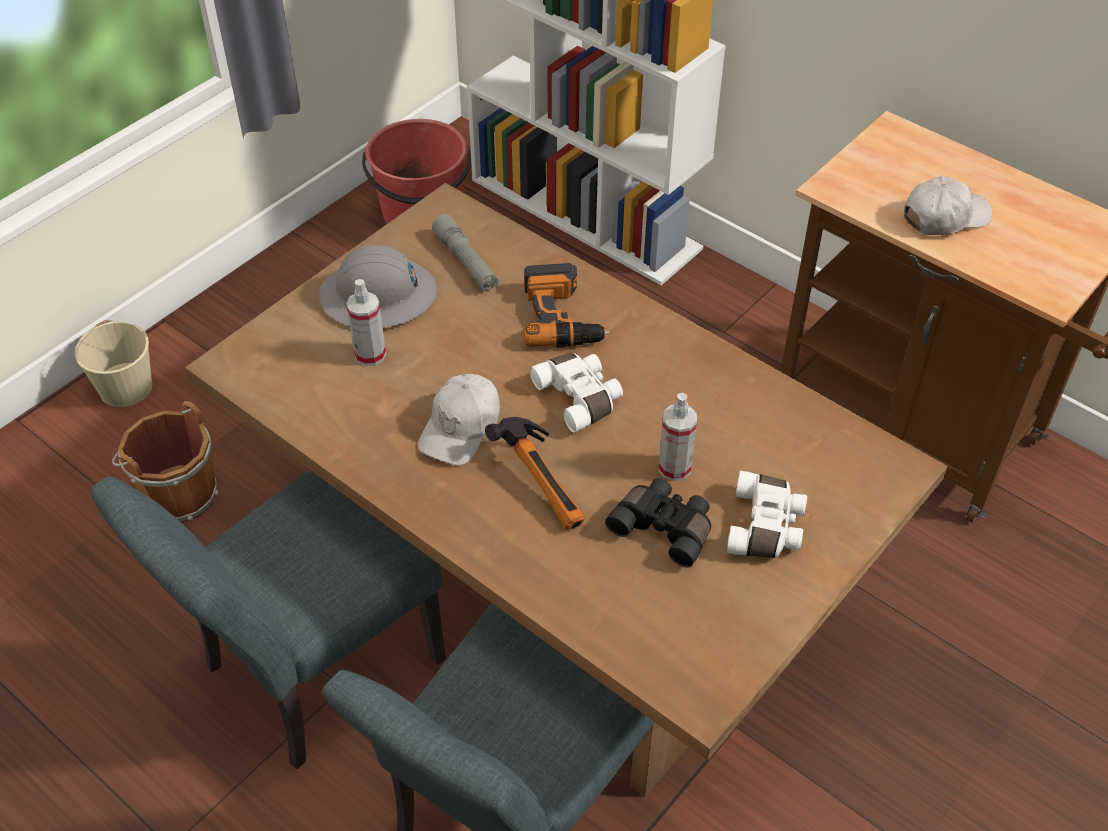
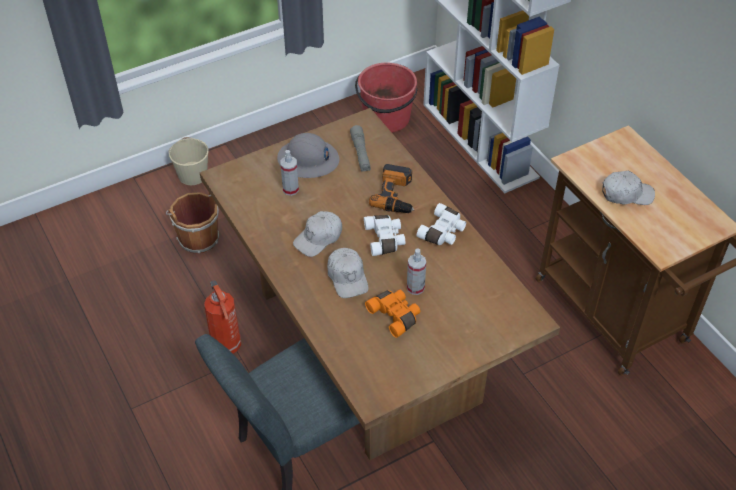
camera: 20 degrees right, 0 degrees up
grey chair [90,470,446,769] -> fire extinguisher [204,280,241,354]
hammer [485,417,585,530] -> white cap [327,248,369,298]
black binoculars [605,478,711,568] -> orange binoculars [365,290,420,338]
white binoculars [727,471,807,558] -> white binoculars moved to [417,203,466,245]

